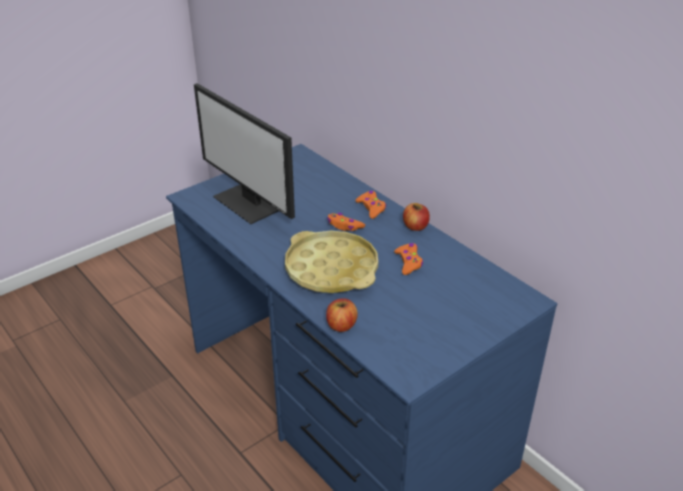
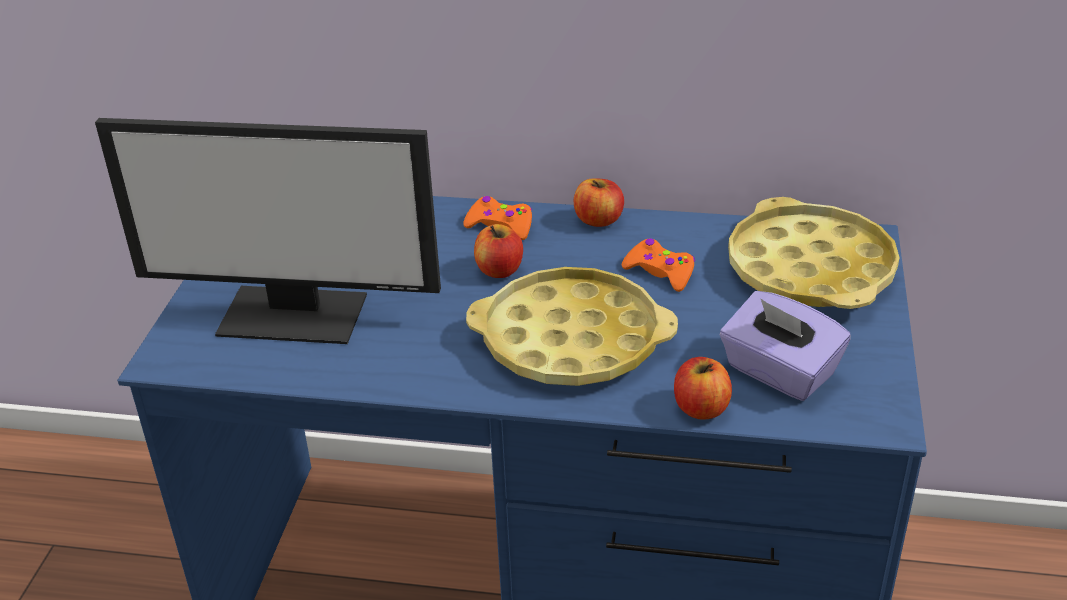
camera: 40 degrees left, 0 degrees up
orange game controller [327,213,365,231] -> apple [474,224,523,278]
none -> purple tissue box [720,291,851,401]
none -> yellow tray [728,197,900,309]

